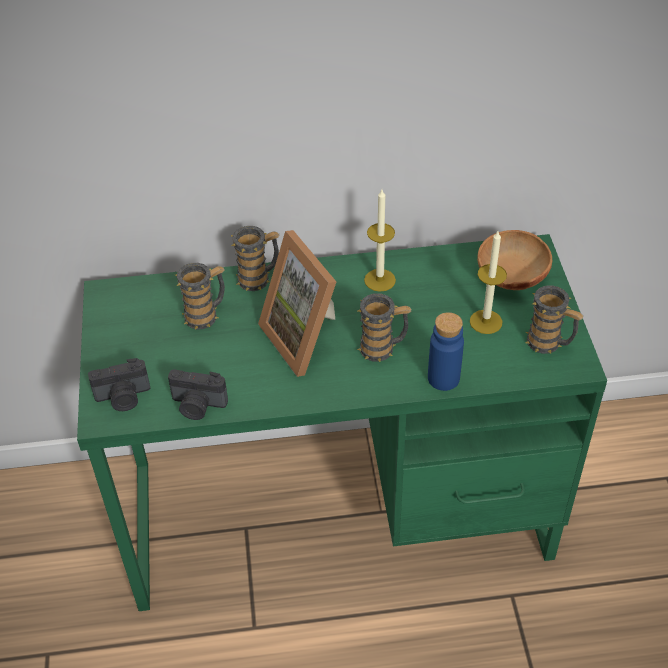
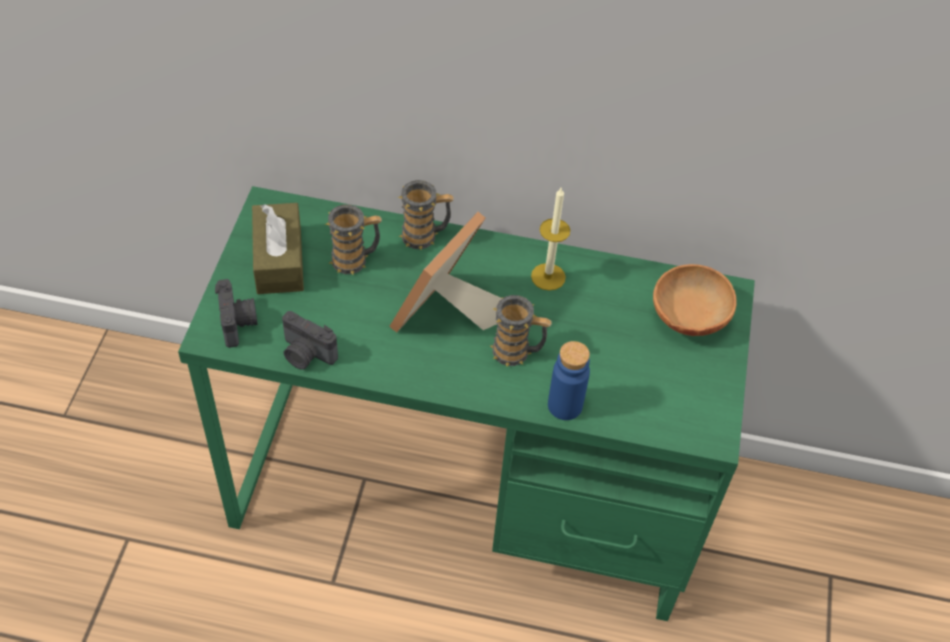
camera: 15 degrees right, 5 degrees up
camera [88,358,150,411] -> camera turned 105 degrees counterclockwise [215,279,258,348]
picture frame [258,230,336,377] -> picture frame turned 45 degrees clockwise [389,212,502,333]
candle [470,231,507,334] -> none
mug [526,285,583,354] -> none
none -> brown tissue box [252,203,304,294]

